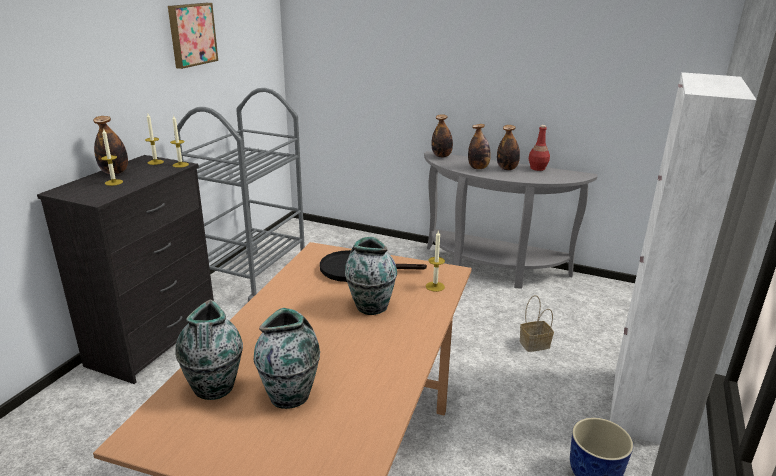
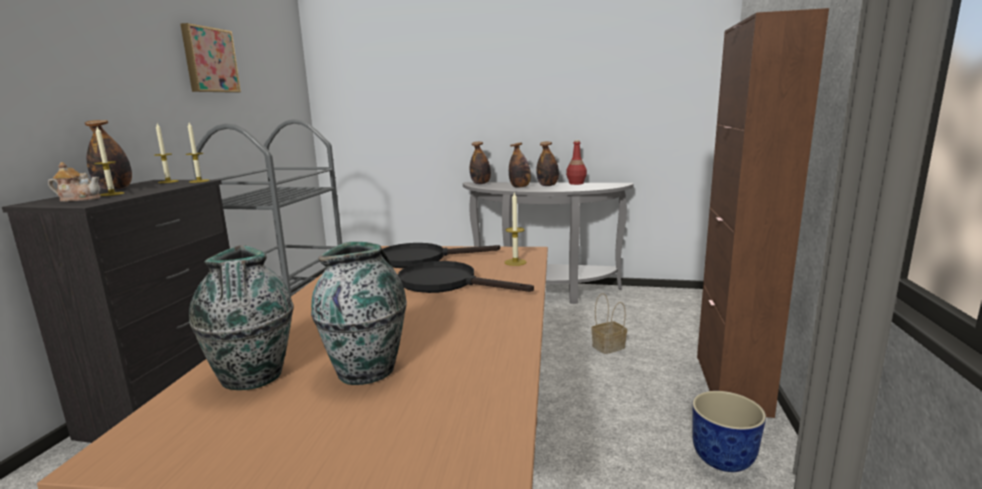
camera: 10 degrees left, 10 degrees down
vase [345,237,397,315] -> black frying pan [398,261,534,293]
white cabinet [610,72,757,444] -> brown cabinet [697,8,829,418]
none -> teapot [48,162,101,202]

